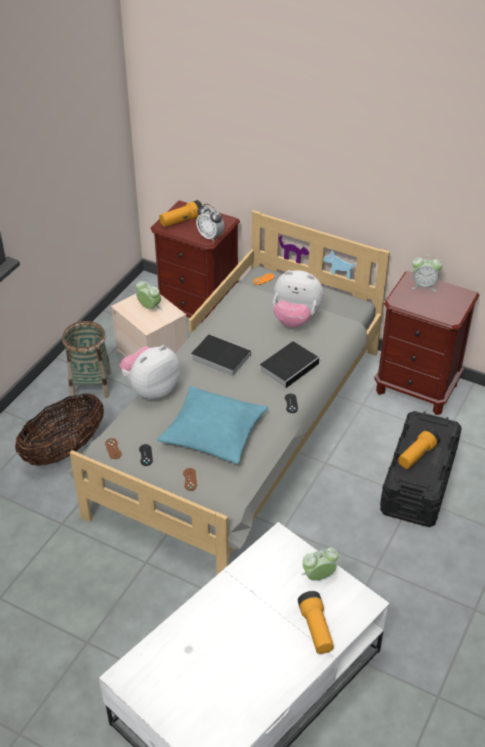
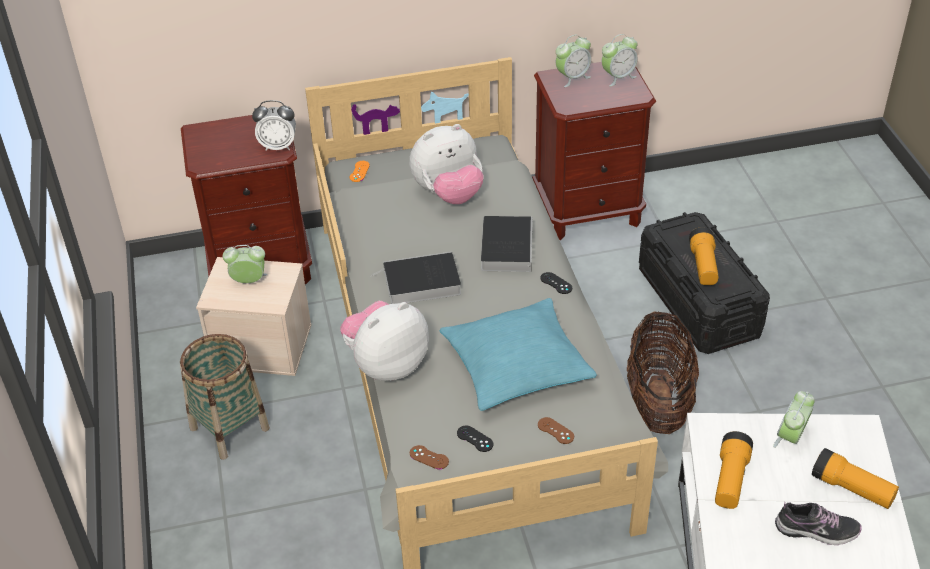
camera: 40 degrees left, 0 degrees up
basket [15,393,104,466] -> basket moved to [627,312,699,434]
plush toy [120,345,180,400] -> plush toy turned 45 degrees clockwise [340,301,429,381]
flashlight [159,200,202,227] -> flashlight moved to [715,431,753,509]
none -> alarm clock [602,34,638,86]
none -> shoe [775,502,862,545]

